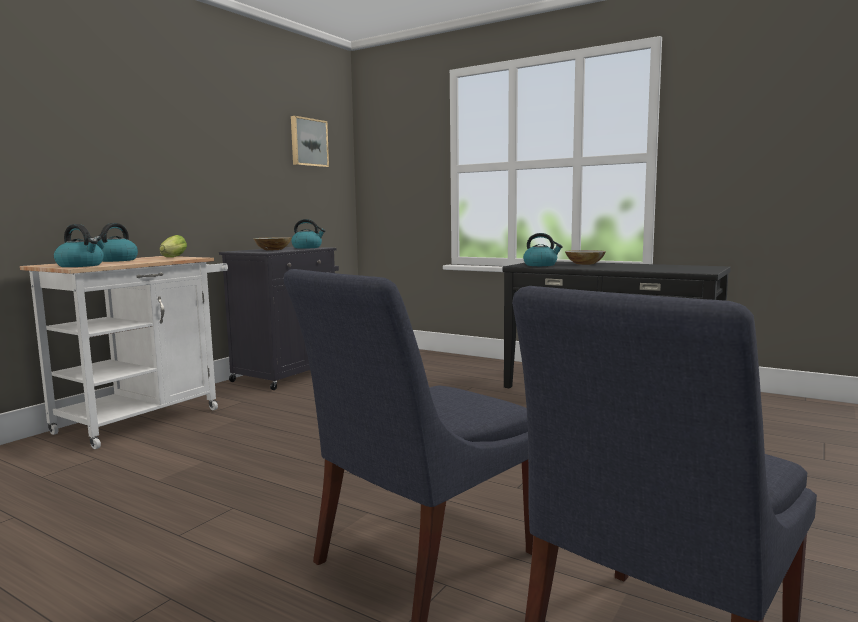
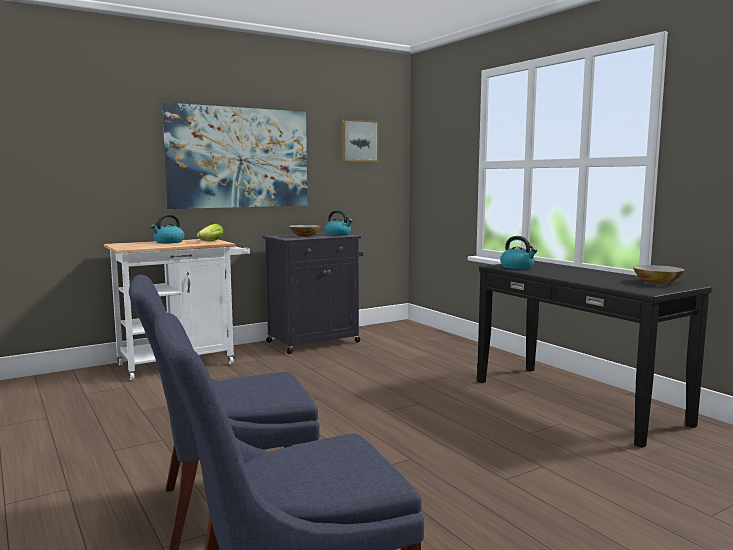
camera: 25 degrees right, 0 degrees up
kettle [54,224,104,267] -> none
bowl [565,250,606,265] -> bowl moved to [633,265,684,285]
none -> picture [162,102,307,209]

